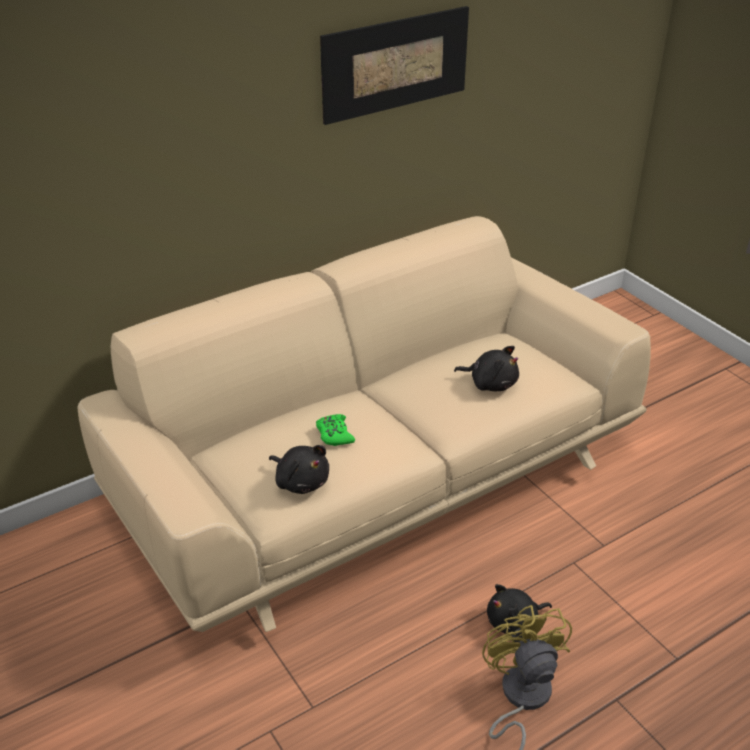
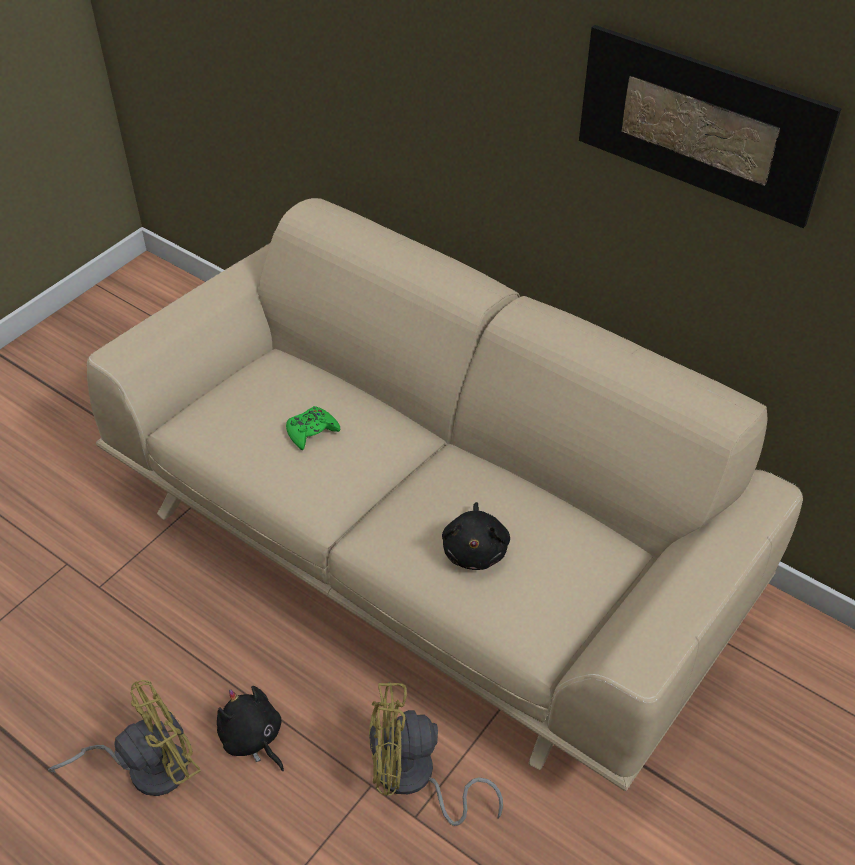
camera: 70 degrees right, 10 degrees up
black plush toy [269,445,329,494] -> none
none -> yellow fan [369,682,503,826]

